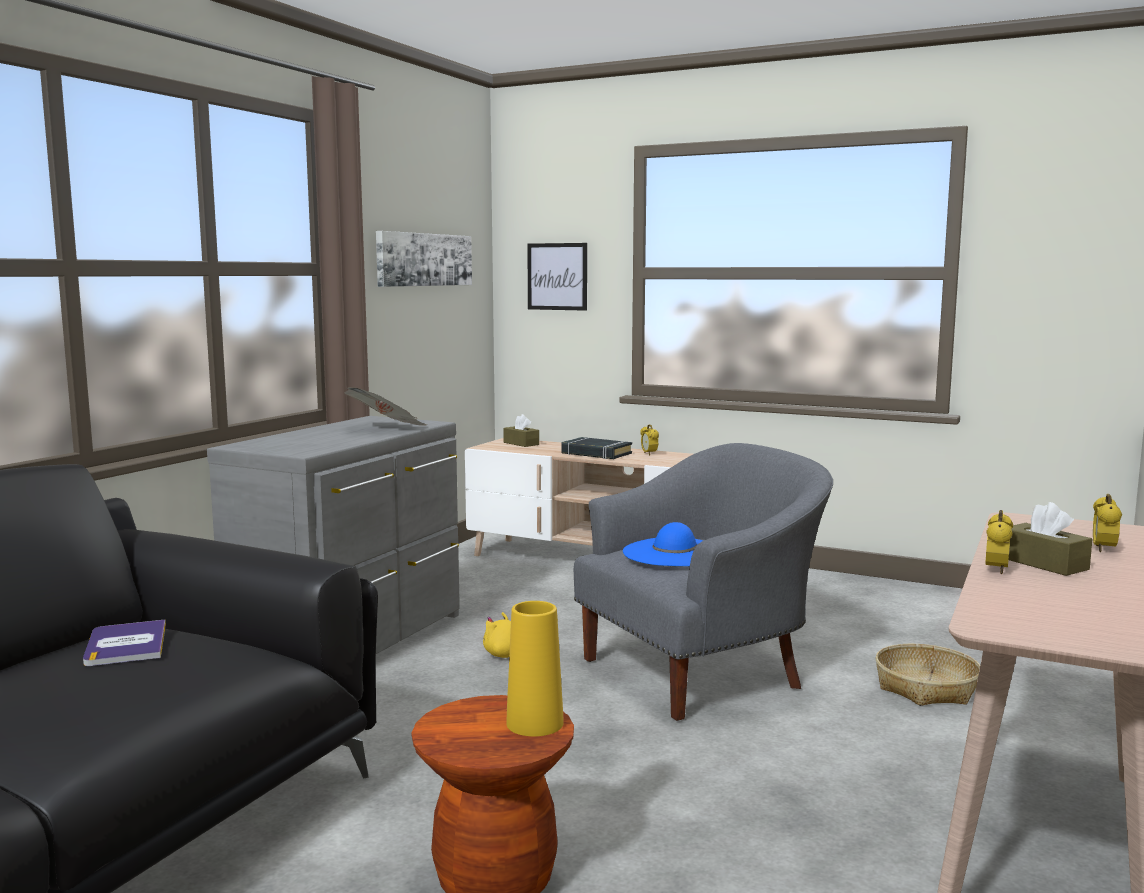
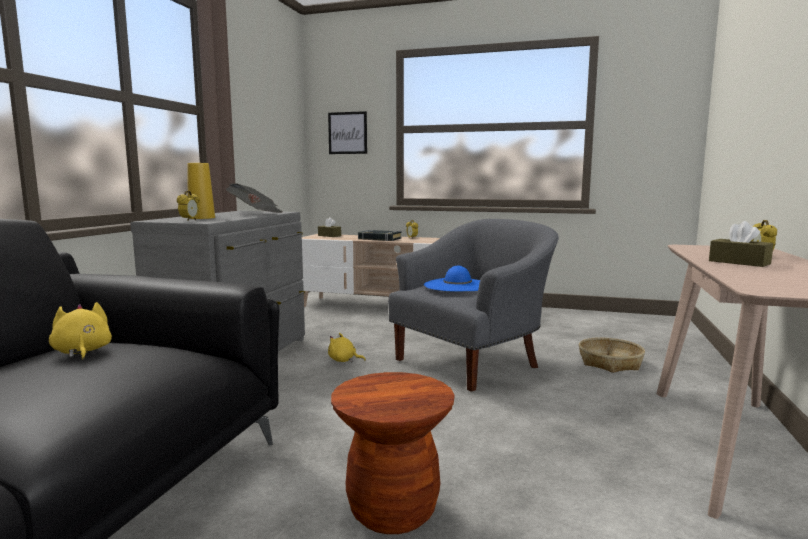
camera: 10 degrees left, 0 degrees up
book [83,619,166,666] -> yellow plush toy [49,302,112,360]
picture [376,231,472,287] -> none
yellow vase [506,601,564,737] -> yellow vase moved to [187,163,215,219]
alarm clock [986,510,1013,574] -> alarm clock moved to [177,191,200,221]

